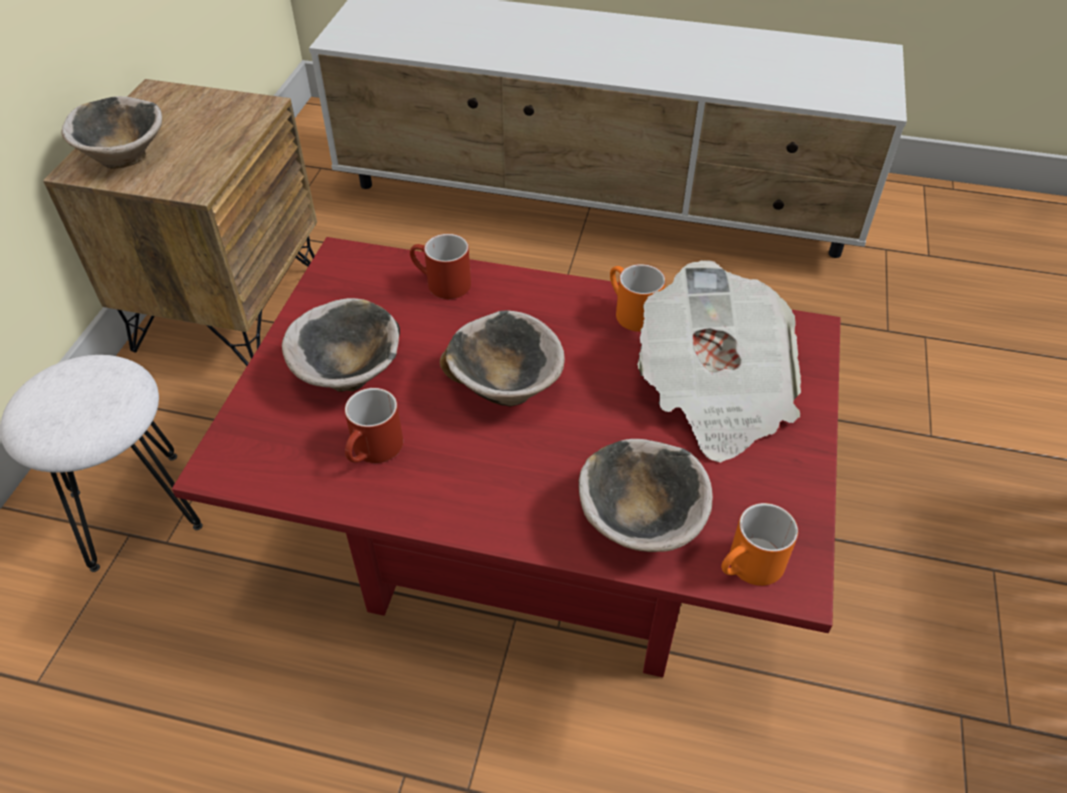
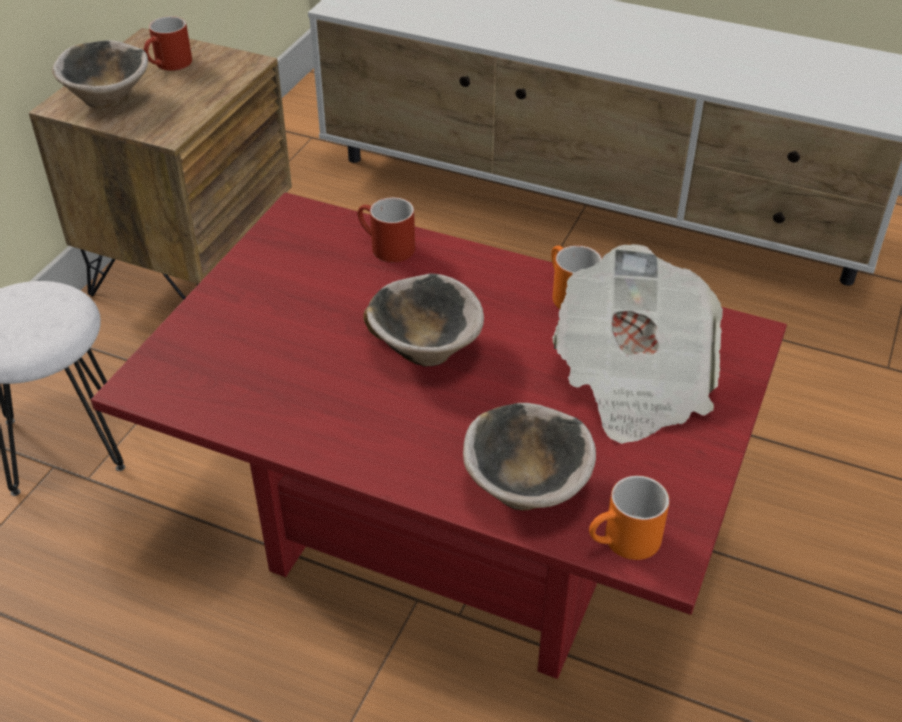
camera: 10 degrees right, 5 degrees down
bowl [282,298,400,392] -> none
red mug [345,388,403,463] -> red mug moved to [144,16,192,71]

